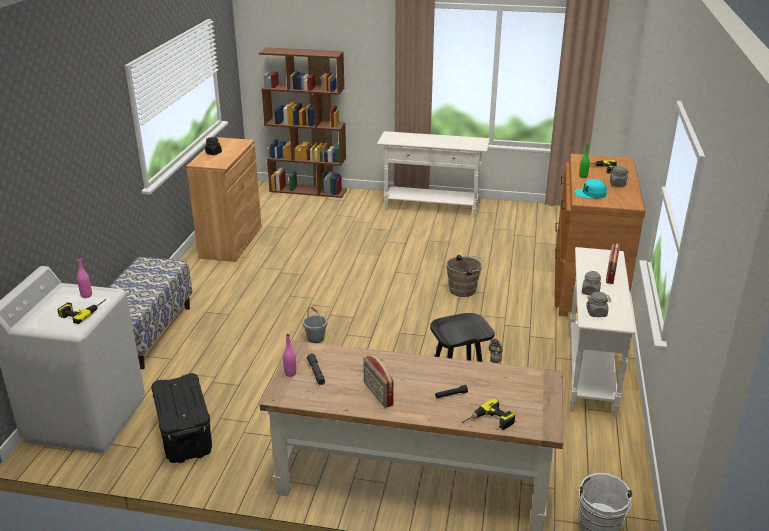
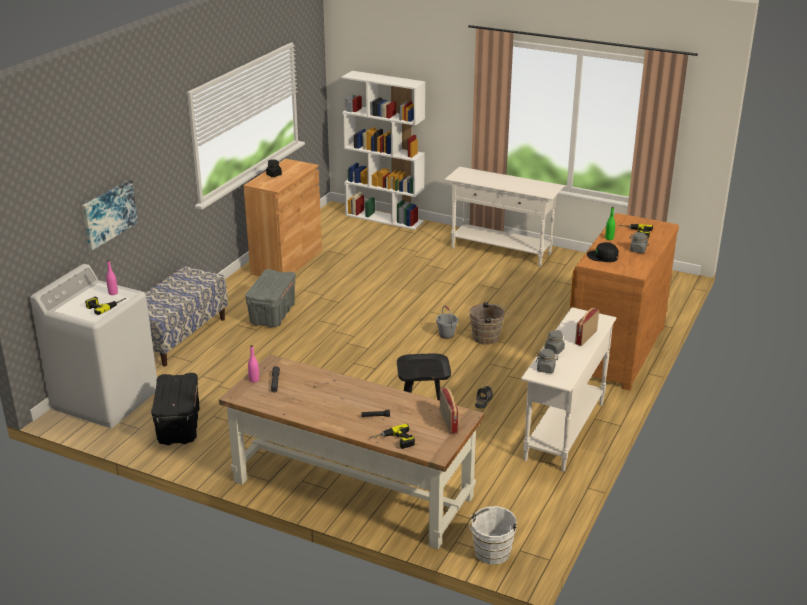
camera: 15 degrees right, 0 degrees up
brown bookcase [259,47,347,198] -> white bookcase [341,71,425,230]
grey bucket [303,307,327,343] -> grey bucket moved to [436,305,458,339]
radio [364,355,394,408] -> radio moved to [440,387,458,433]
turquoise cap [574,179,607,198] -> black cap [587,242,619,262]
none -> picture [82,180,138,250]
none -> grey storage box [245,269,296,328]

